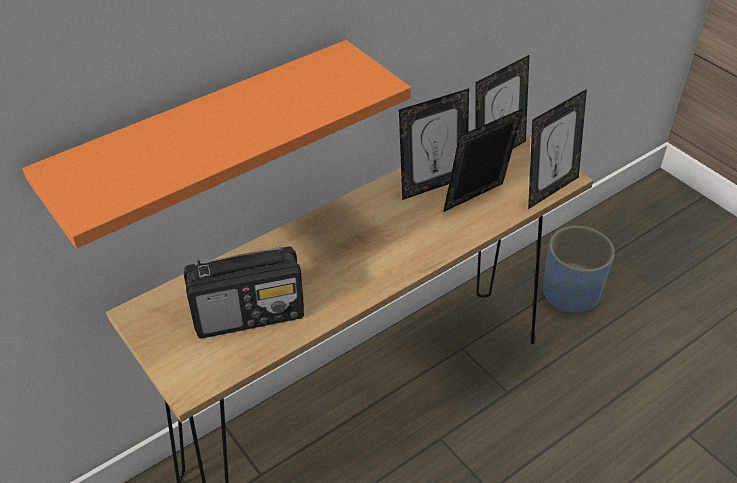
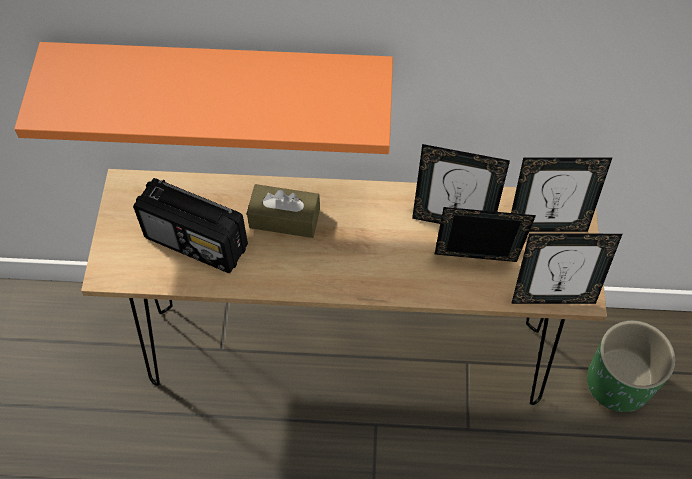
camera: 40 degrees right, 15 degrees up
blue planter [542,226,615,312] -> green planter [587,321,675,412]
none -> brown tissue box [247,184,320,238]

